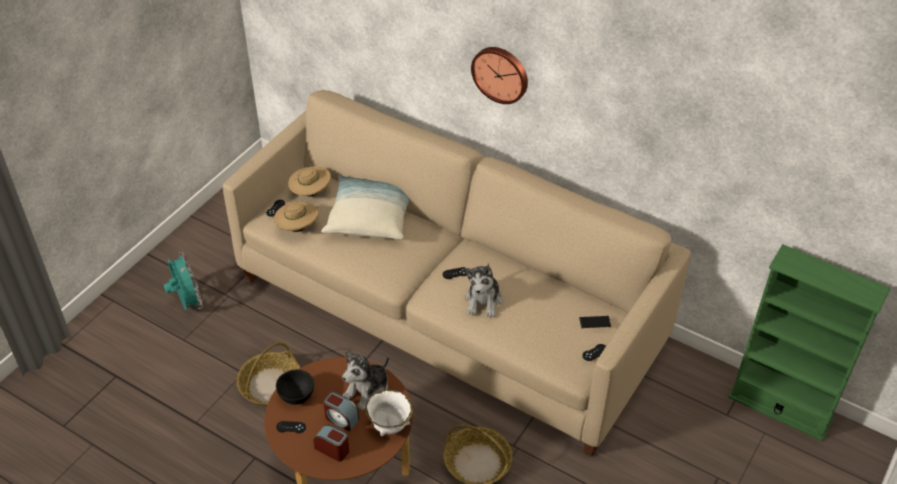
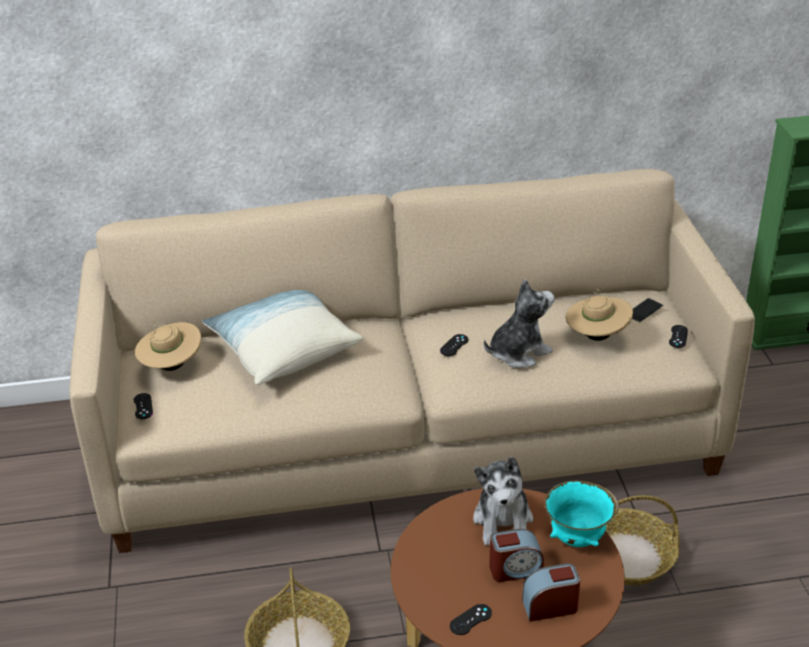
camera: 40 degrees left, 10 degrees down
turquoise fan [164,252,203,311] -> none
beige hat [274,200,319,232] -> beige hat moved to [566,289,633,341]
black bowl [276,369,314,405] -> none
white bowl [365,389,413,436] -> turquoise bowl [544,480,618,547]
plush toy [465,263,502,318] -> plush toy turned 90 degrees counterclockwise [484,279,554,368]
wall clock [471,47,528,104] -> none

